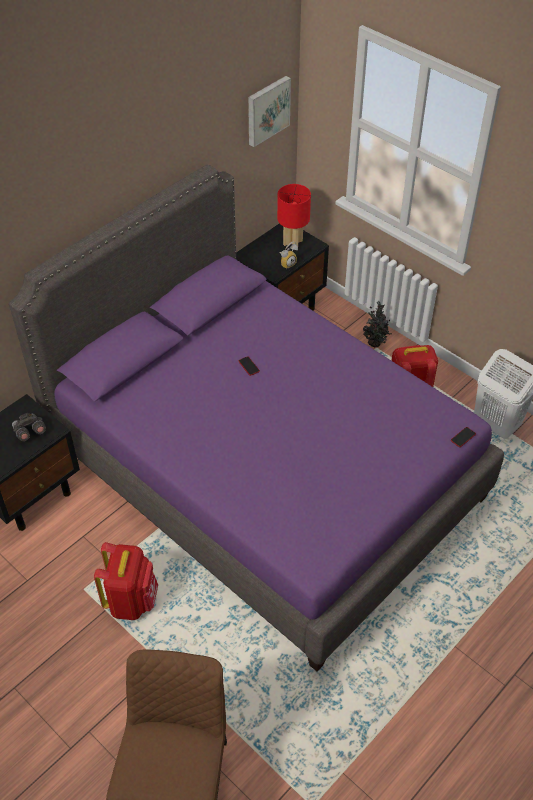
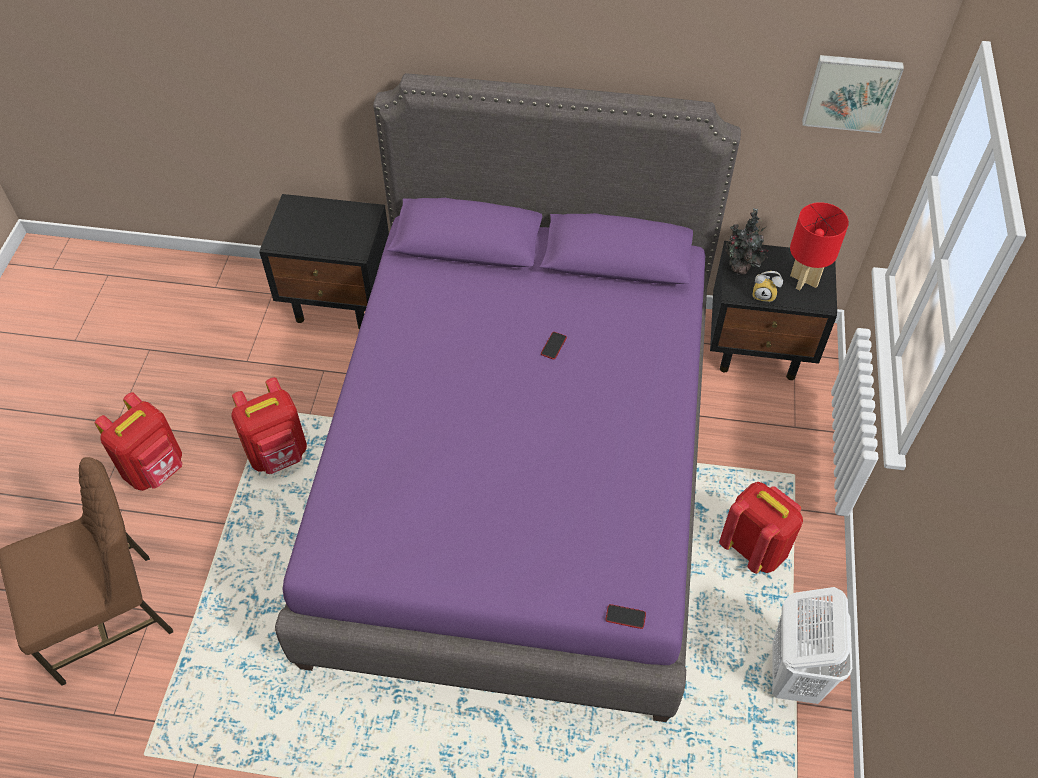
camera: 55 degrees right, 5 degrees up
grey binoculars [12,413,46,441] -> none
potted plant [363,301,391,347] -> potted plant moved to [725,208,769,275]
none -> red backpack [95,392,182,491]

